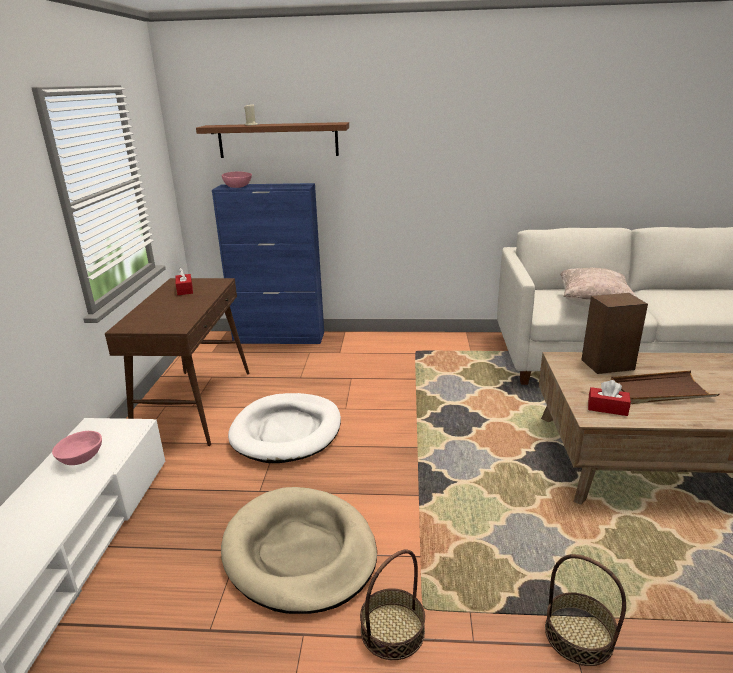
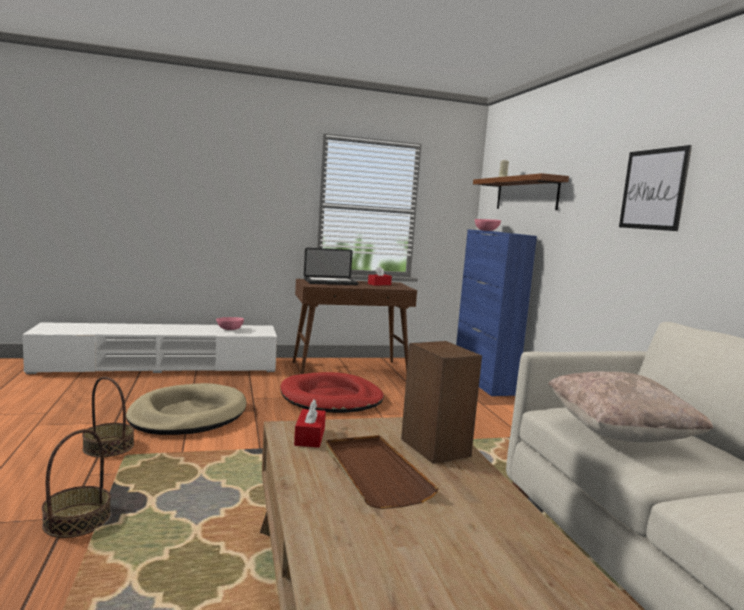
camera: 70 degrees right, 15 degrees down
white dog bed [228,393,341,463] -> red dog bed [280,372,384,413]
none -> laptop [304,248,358,285]
none -> picture [619,145,692,231]

